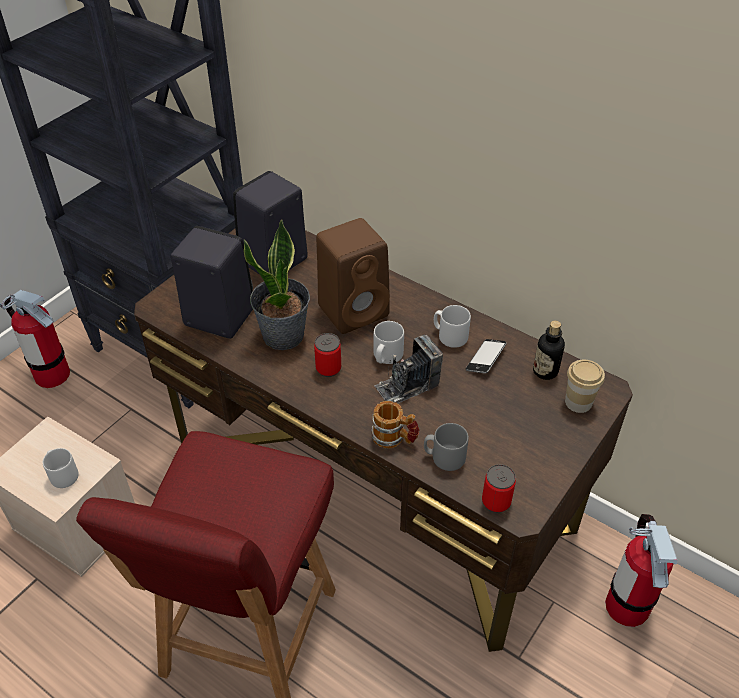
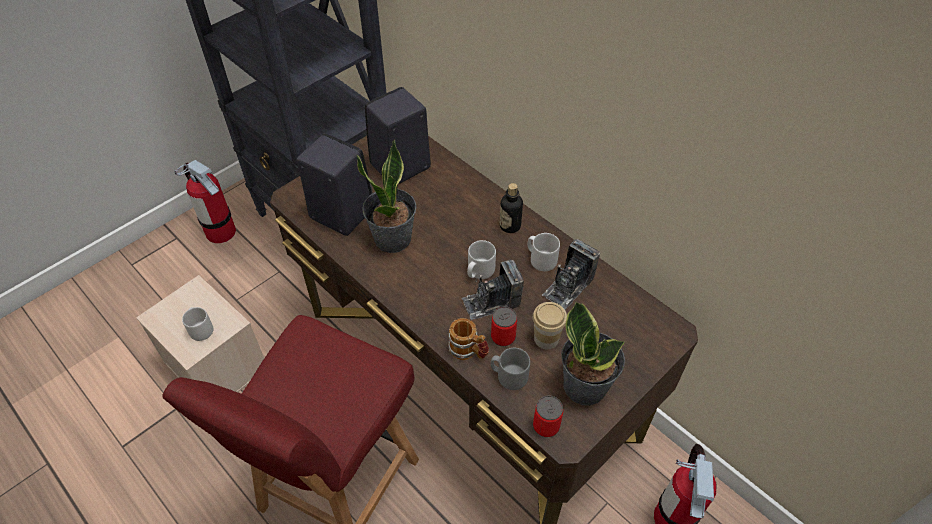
camera: 10 degrees right, 5 degrees up
can [314,333,341,377] -> can moved to [491,306,517,346]
brown speaker [316,218,390,334] -> none
phone [466,339,507,374] -> camera [542,239,600,309]
bottle [533,321,565,380] -> bottle moved to [500,183,523,233]
cup [565,360,605,413] -> cup moved to [533,302,567,349]
none -> potted plant [561,301,625,406]

